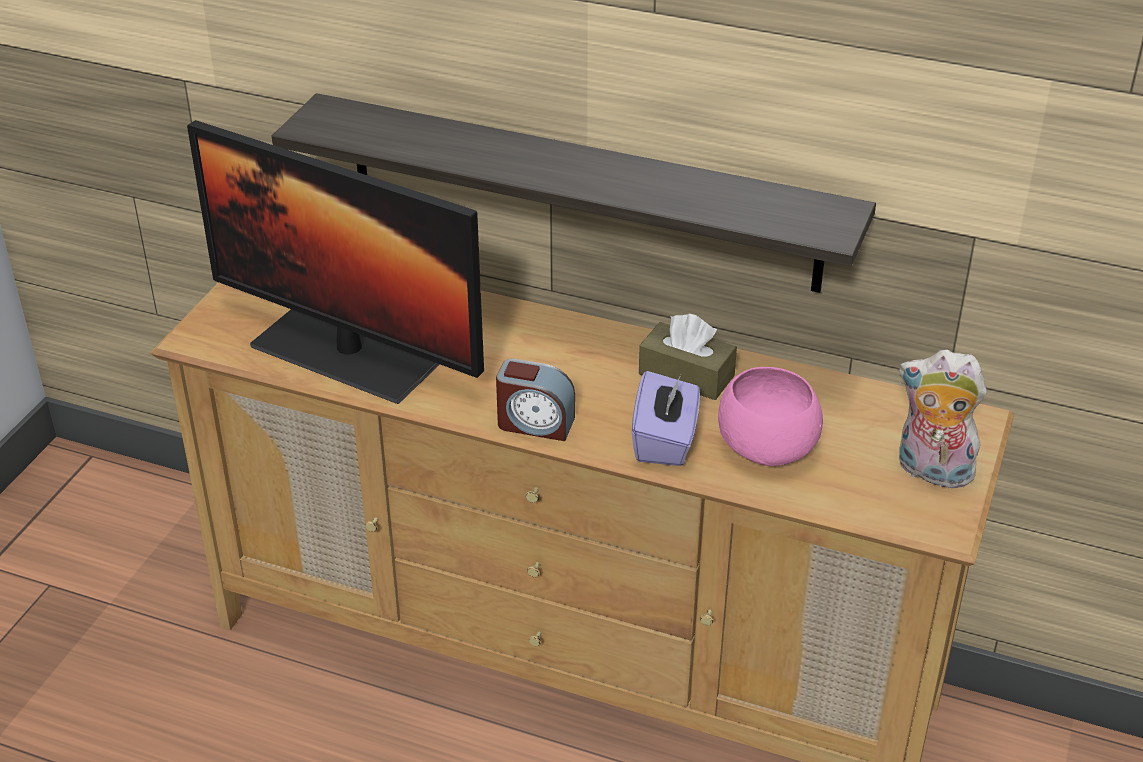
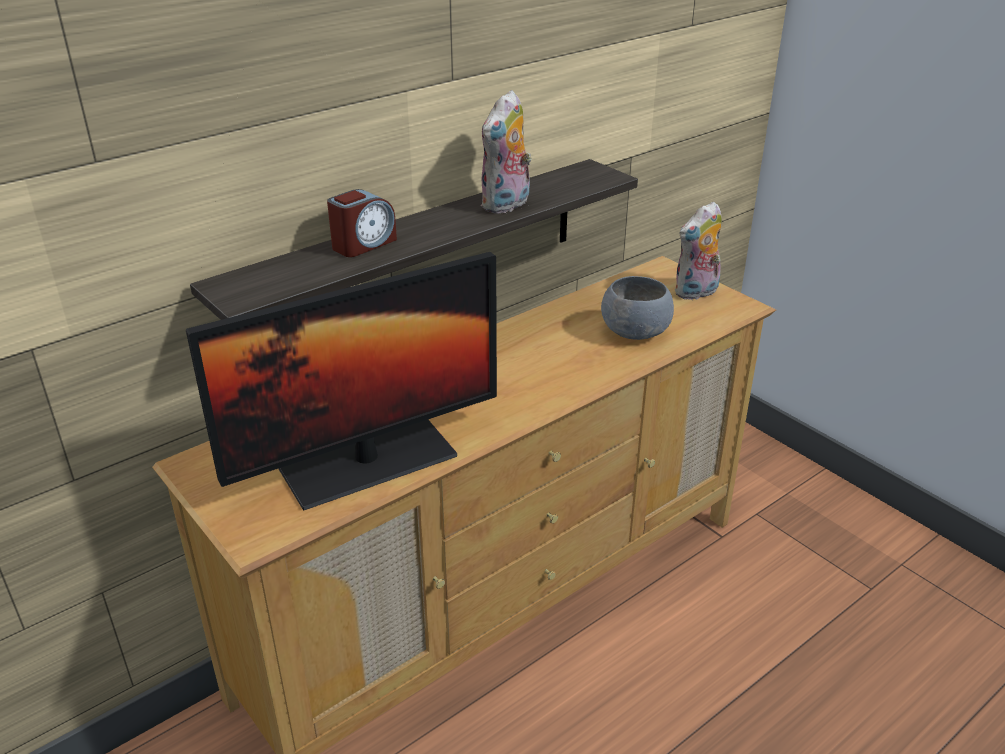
camera: 60 degrees left, 5 degrees down
alarm clock [496,358,575,441] -> alarm clock moved to [327,189,397,257]
purple tissue box [632,371,700,466] -> none
brown tissue box [639,314,737,400] -> none
pink bowl [718,367,823,466] -> grey bowl [601,276,674,340]
none -> plush toy [481,90,532,214]

